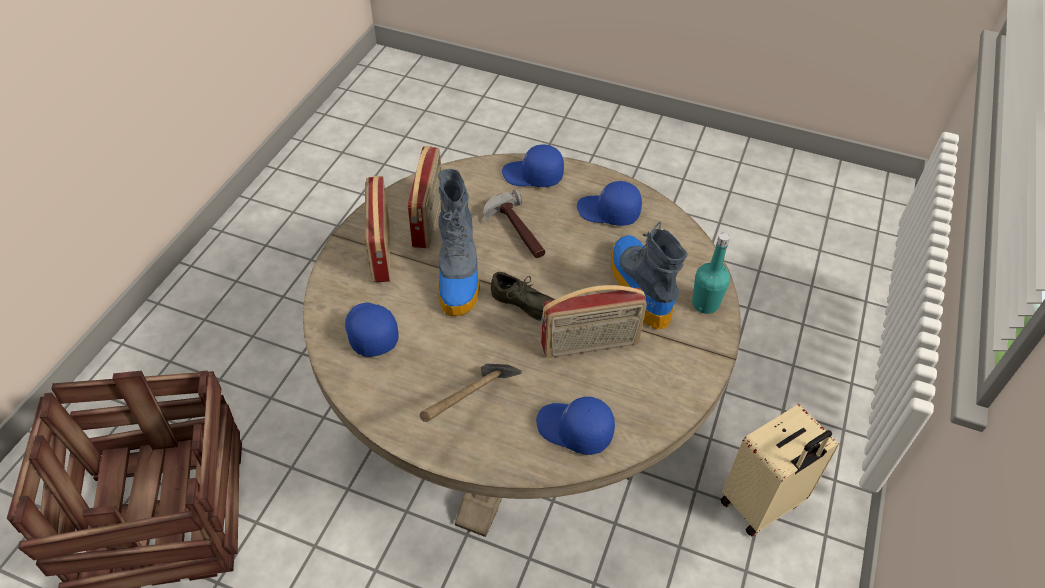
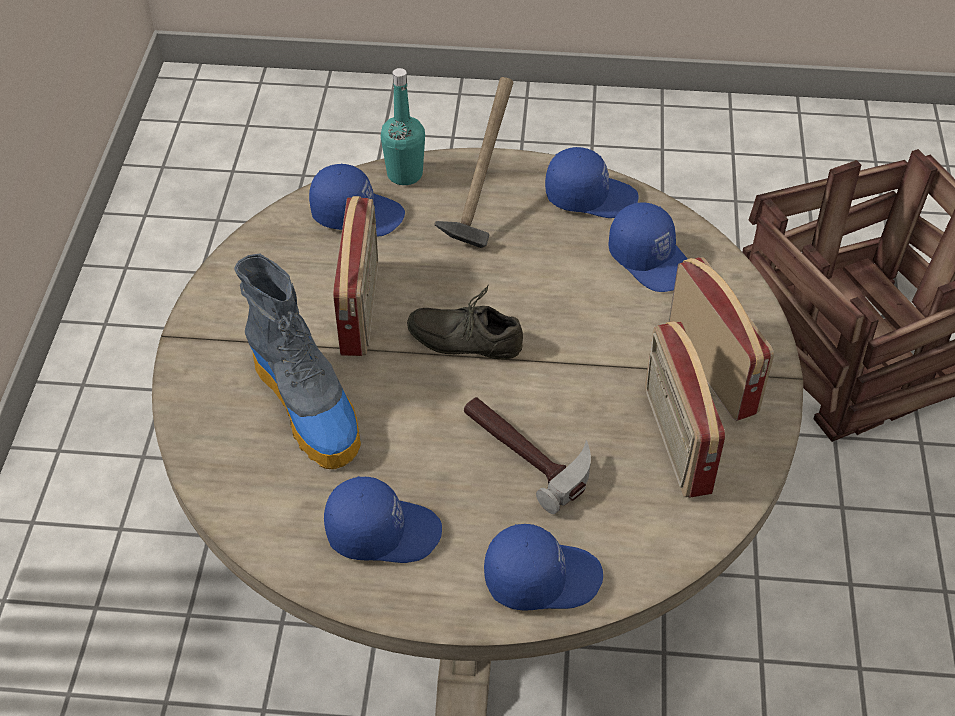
camera: 165 degrees right, 0 degrees up
boot [438,169,480,316] -> none
radio [541,285,647,358] -> radio turned 120 degrees clockwise [333,196,378,356]
turquoise bottle [692,233,730,314] -> turquoise bottle moved to [381,68,425,185]
beige suitcase [720,404,839,537] -> none
none -> blue cap [545,147,638,218]

